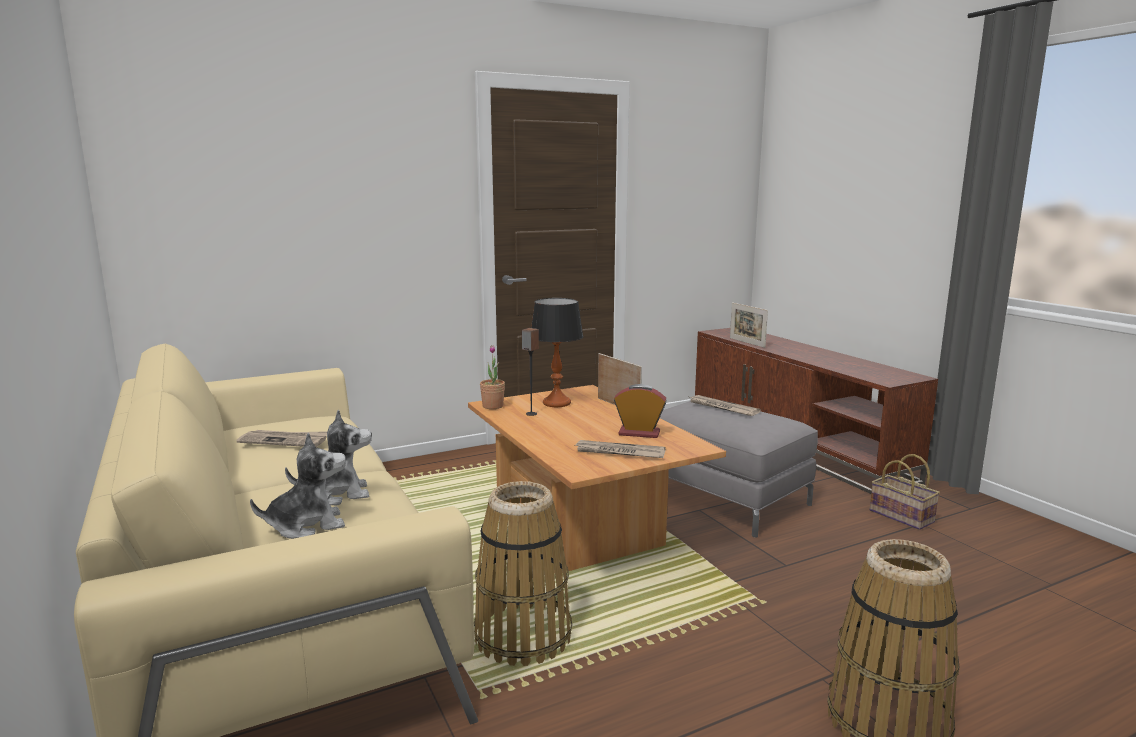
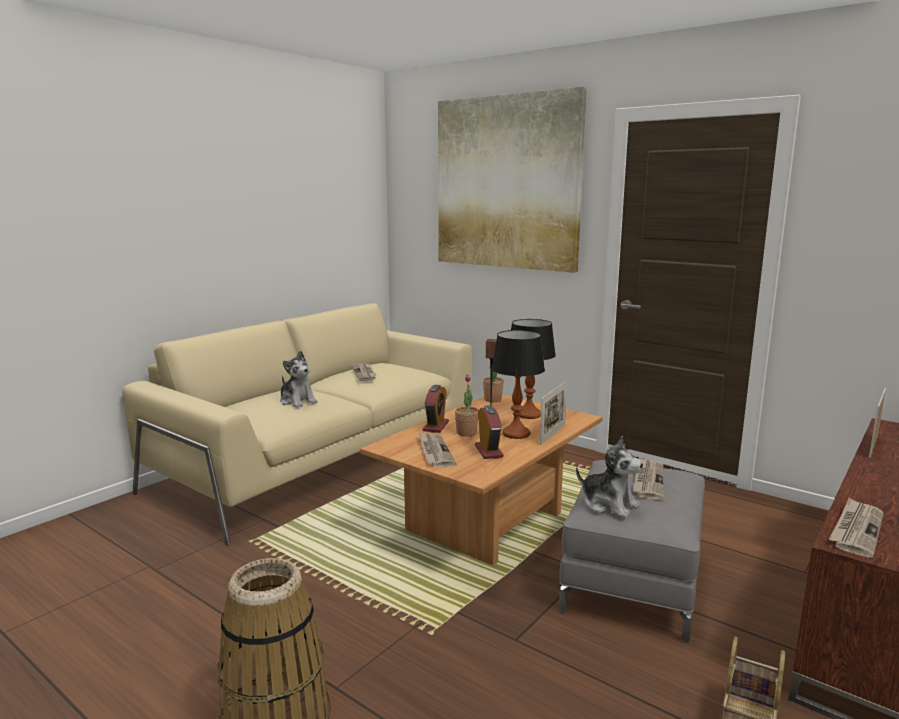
camera: 65 degrees right, 0 degrees up
plush toy [250,433,346,539] -> plush toy moved to [576,436,643,518]
basket [474,481,572,666] -> none
none -> alarm clock [423,385,449,433]
none -> picture [438,87,587,273]
none -> potted plant [455,375,479,437]
none -> table lamp [491,330,545,439]
none -> newspaper [829,497,884,558]

